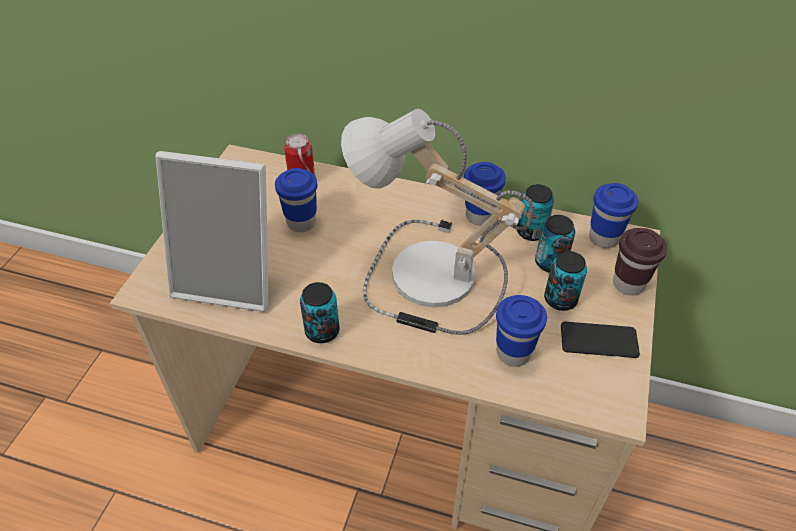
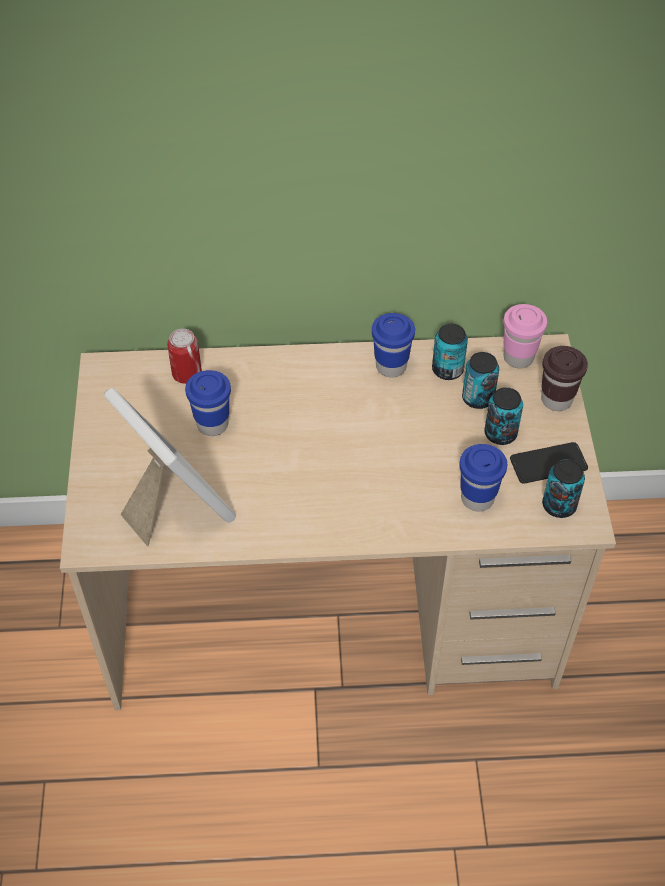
camera: 20 degrees left, 5 degrees up
picture frame [155,151,269,312] -> picture frame turned 120 degrees counterclockwise [104,388,236,546]
can [300,282,340,343] -> can moved to [542,459,585,518]
table lamp [341,109,534,335] -> none
blue cup [589,183,638,248] -> pink cup [503,304,547,368]

